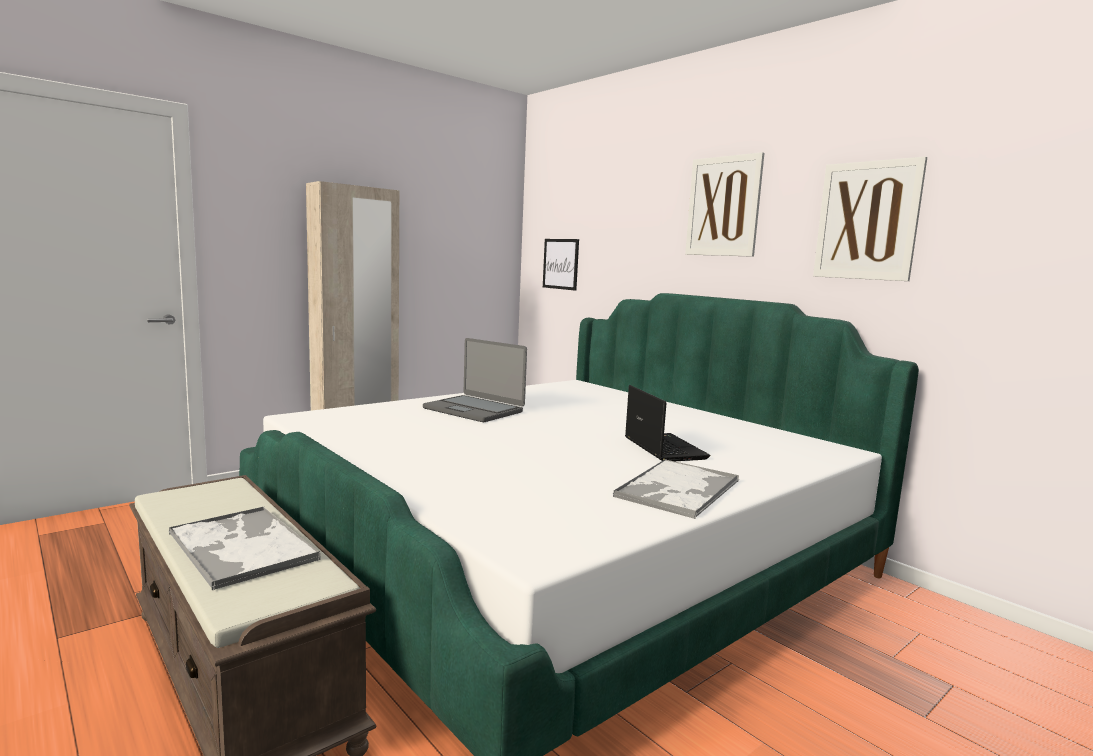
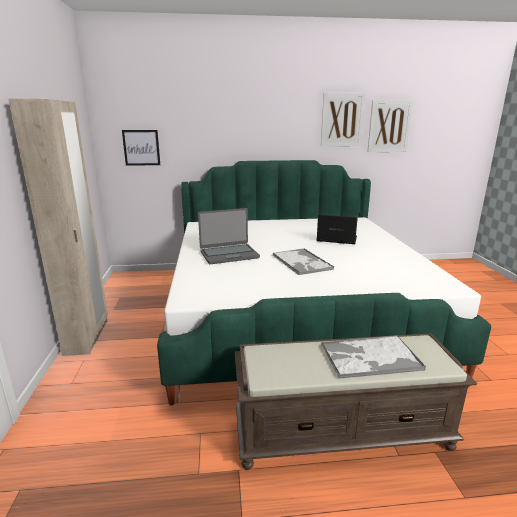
camera: 55 degrees left, 10 degrees up
tray [613,459,739,519] -> tray moved to [273,248,334,275]
picture [685,152,764,257] -> picture moved to [367,100,413,152]

